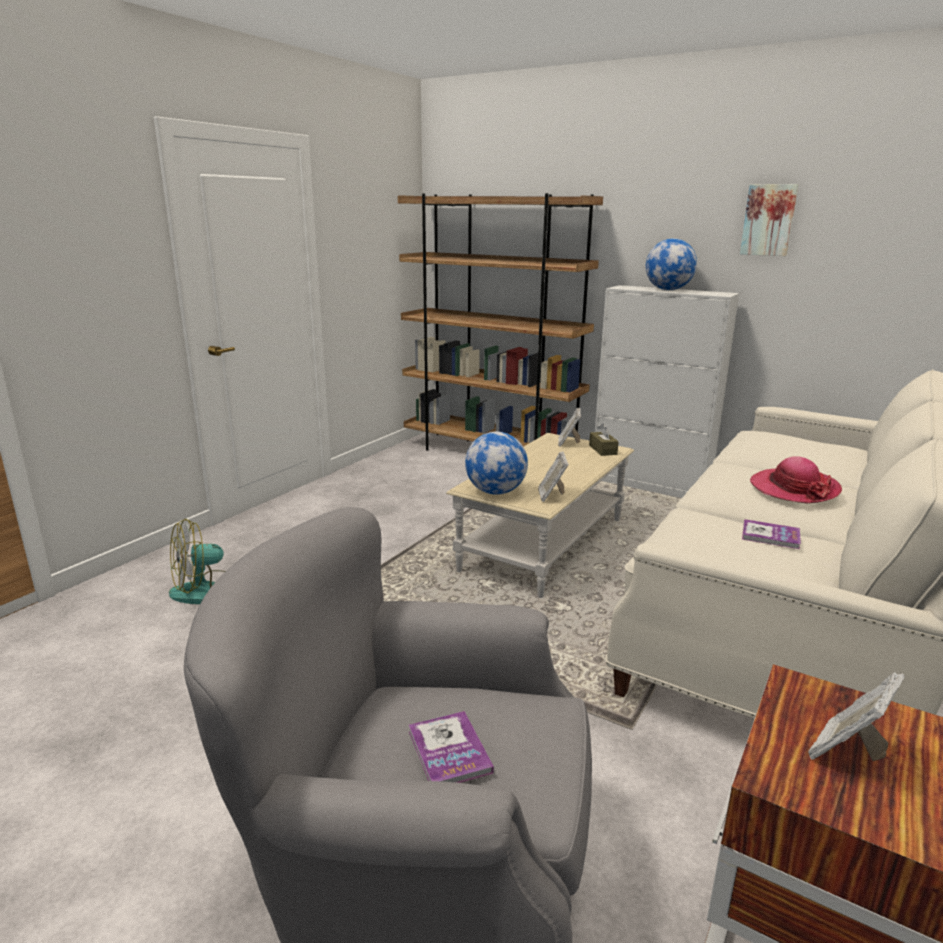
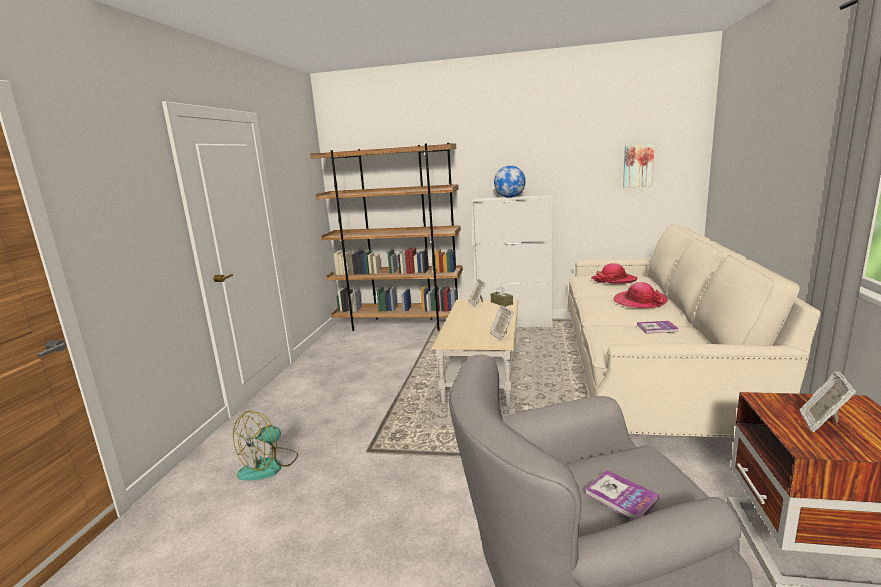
camera: 20 degrees left, 5 degrees down
globe [465,432,528,495] -> none
picture [740,184,798,256] -> picture moved to [623,144,655,188]
none -> hat [591,263,638,284]

